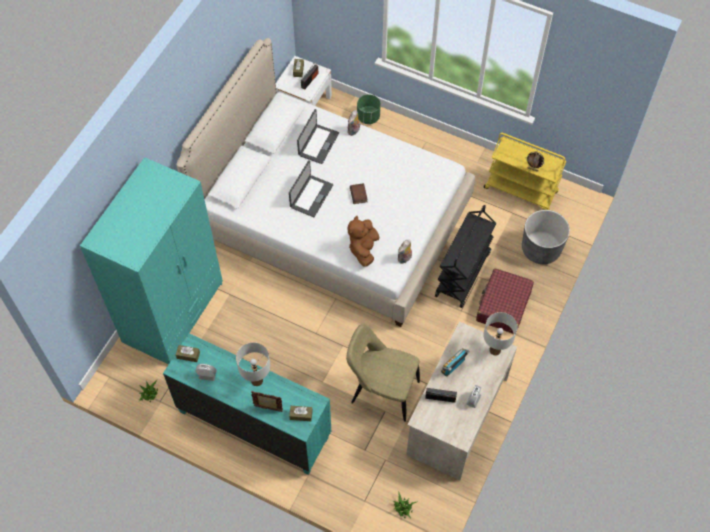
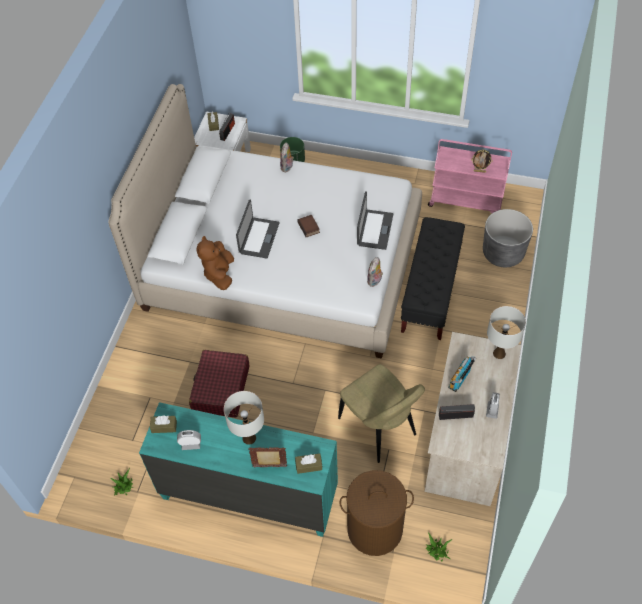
camera: 10 degrees left, 5 degrees down
turquoise wardrobe [80,157,223,365] -> none
laptop [297,109,339,164] -> laptop moved to [357,191,393,250]
beige chair [346,324,420,422] -> beige chair turned 135 degrees counterclockwise [338,364,425,463]
brown plush toy [347,216,380,267] -> brown plush toy moved to [197,236,234,290]
black cart [435,205,496,308] -> black bench [401,217,465,340]
red suitcase [476,268,534,334] -> red suitcase moved to [189,350,249,418]
yellow cart [484,133,567,210] -> pink cart [428,139,512,213]
none -> brown laundry basket [340,470,414,556]

